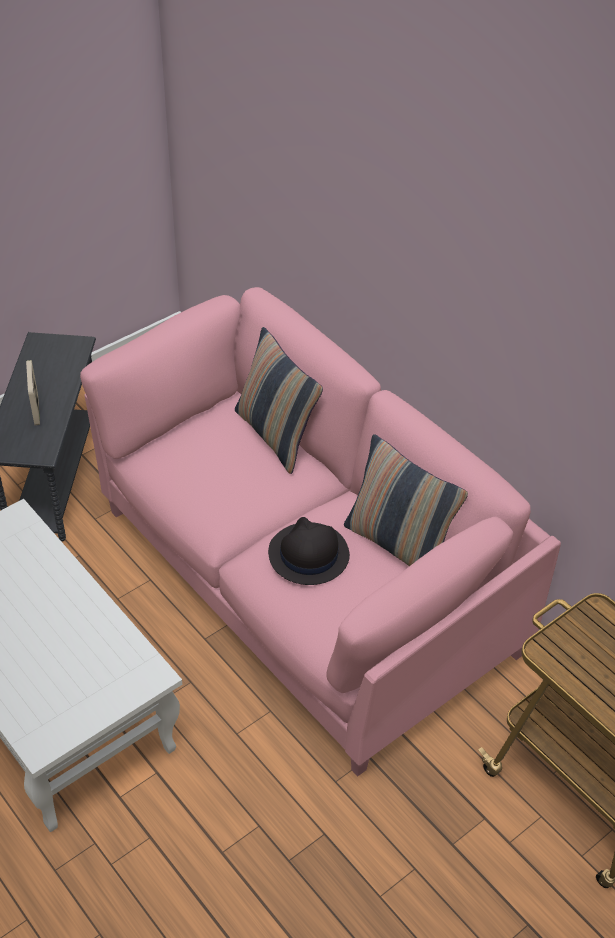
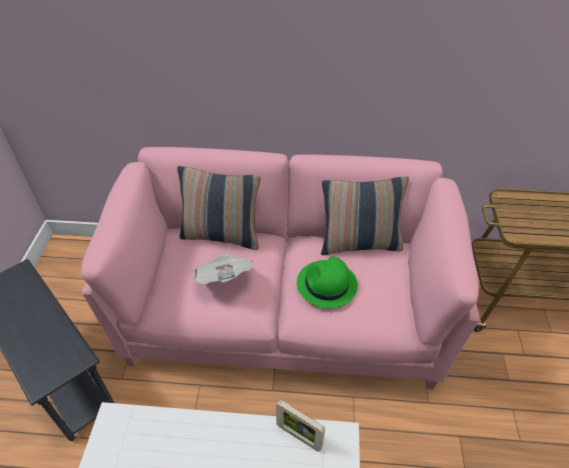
camera: 45 degrees left, 0 degrees up
picture frame [26,360,40,425] -> picture frame moved to [276,400,325,452]
black hat [268,517,350,585] -> green hat [297,257,358,309]
none -> newspaper [192,253,253,284]

